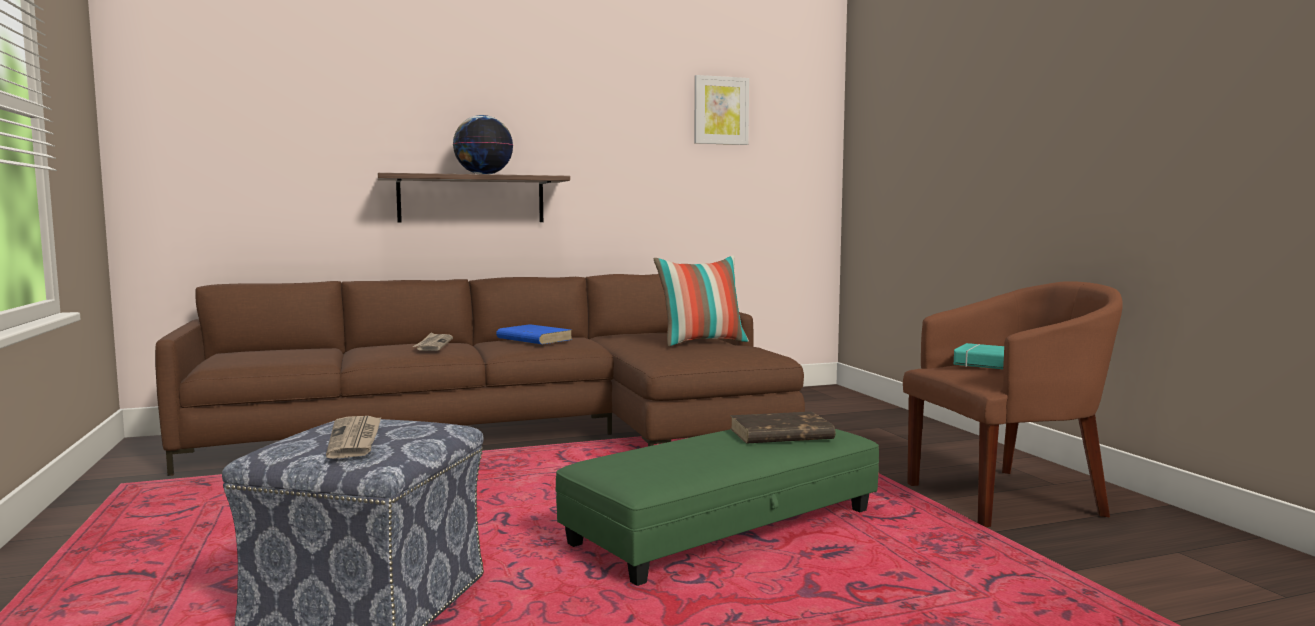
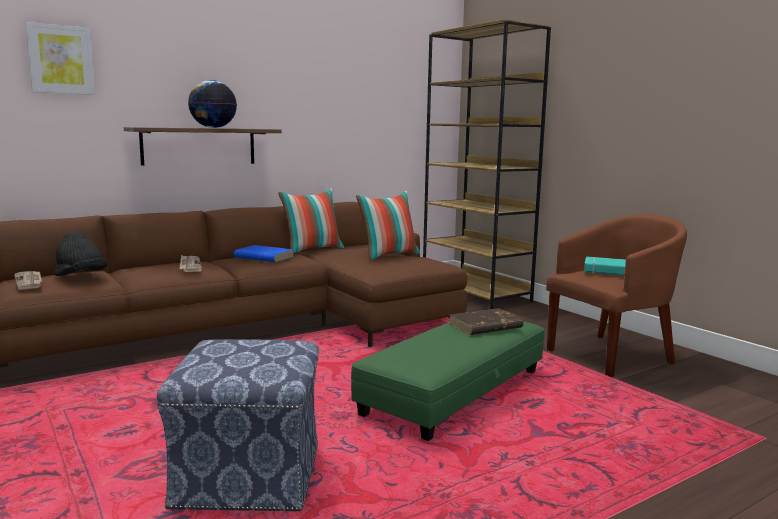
camera: 15 degrees left, 5 degrees up
newspaper [326,416,381,459] -> newspaper moved to [14,271,42,290]
picture [694,75,749,145] -> picture moved to [25,22,95,95]
none -> black hat [55,232,108,276]
none -> pillow [278,189,344,254]
none -> brown bookcase [423,19,551,309]

